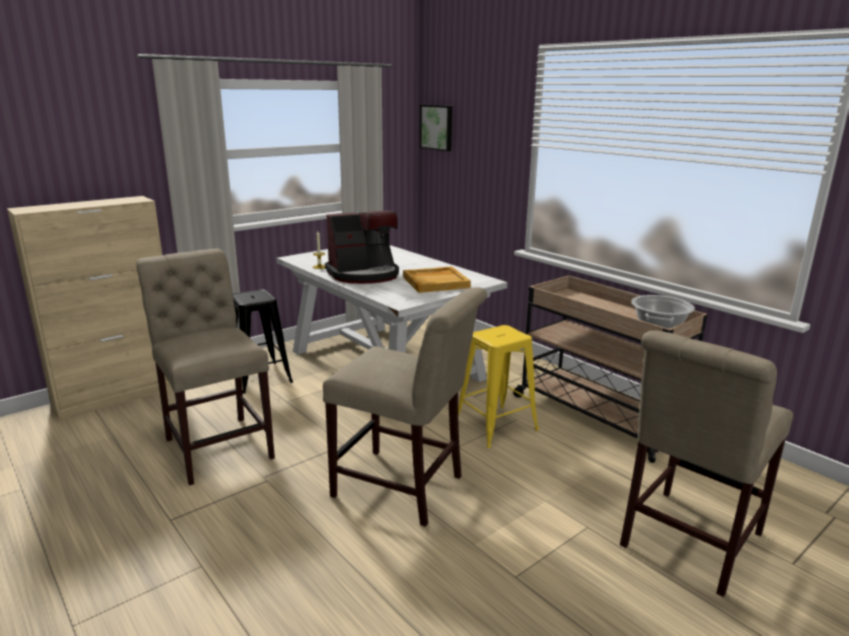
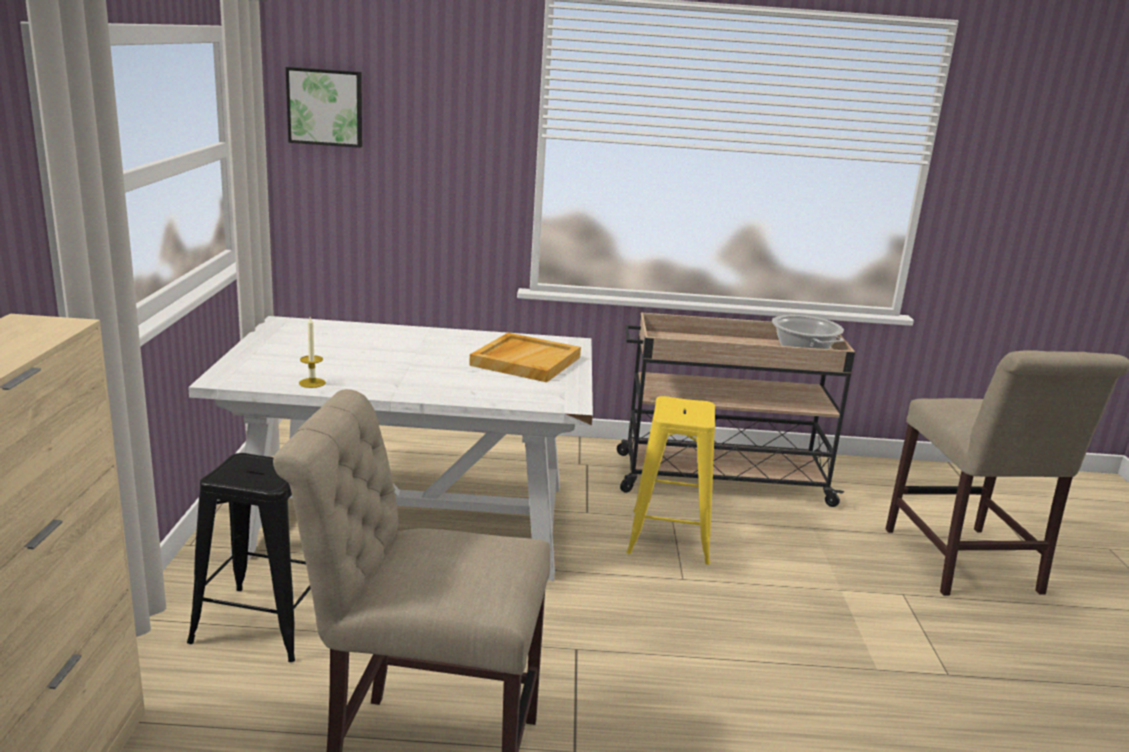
camera: 50 degrees left, 0 degrees up
beige chair [323,287,487,527] -> none
coffee machine [325,211,399,284] -> none

